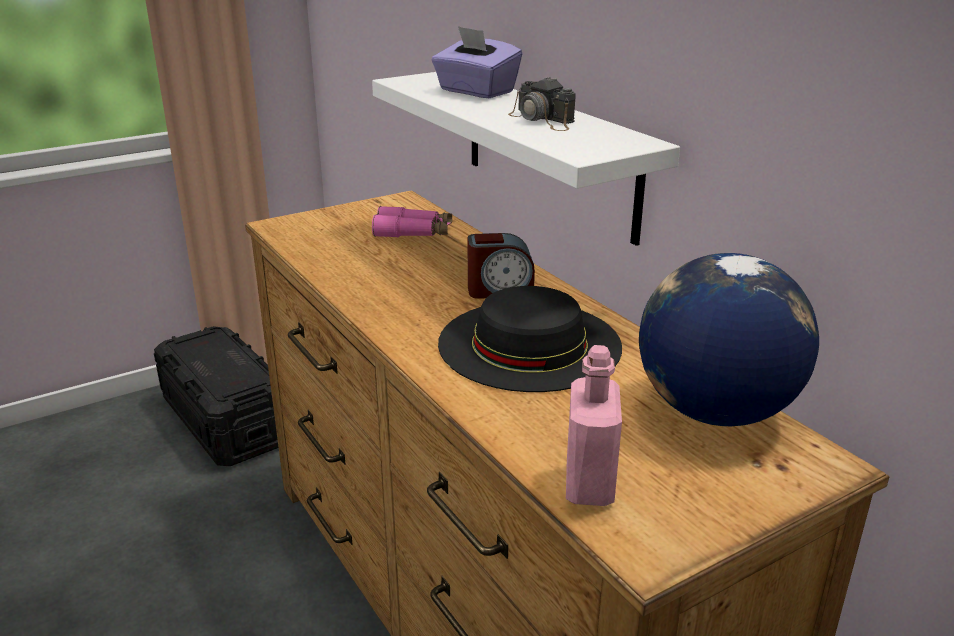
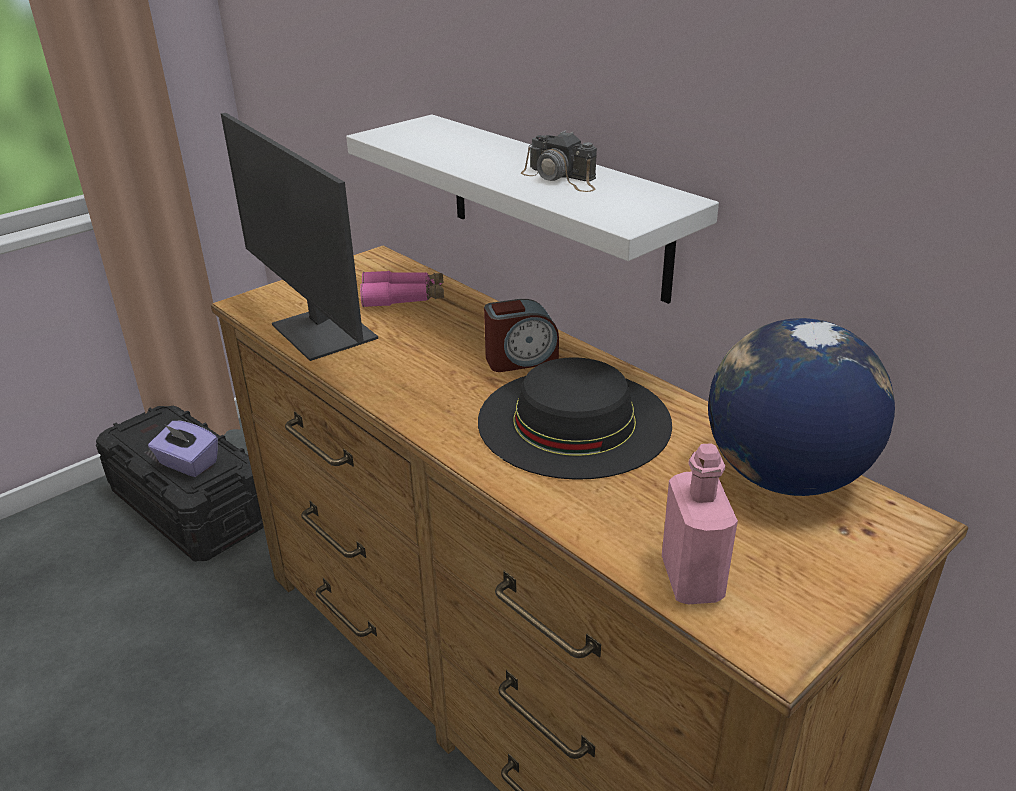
camera: 10 degrees left, 5 degrees up
purple tissue box [432,26,522,98] -> purple tissue box moved to [148,421,218,477]
none -> monitor [221,113,378,361]

